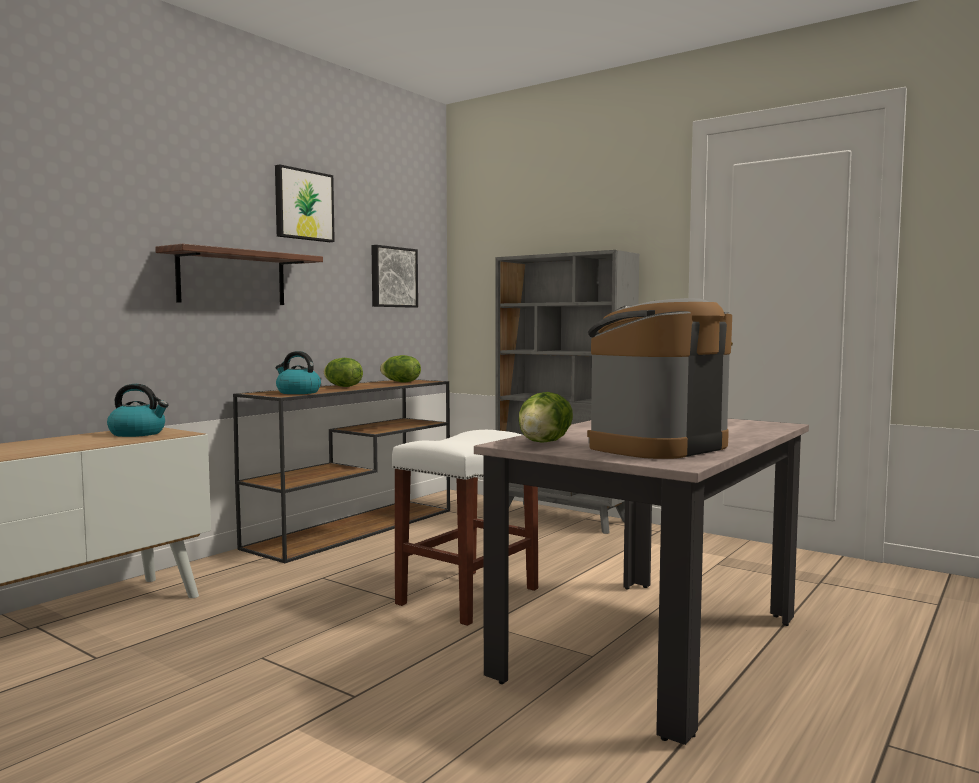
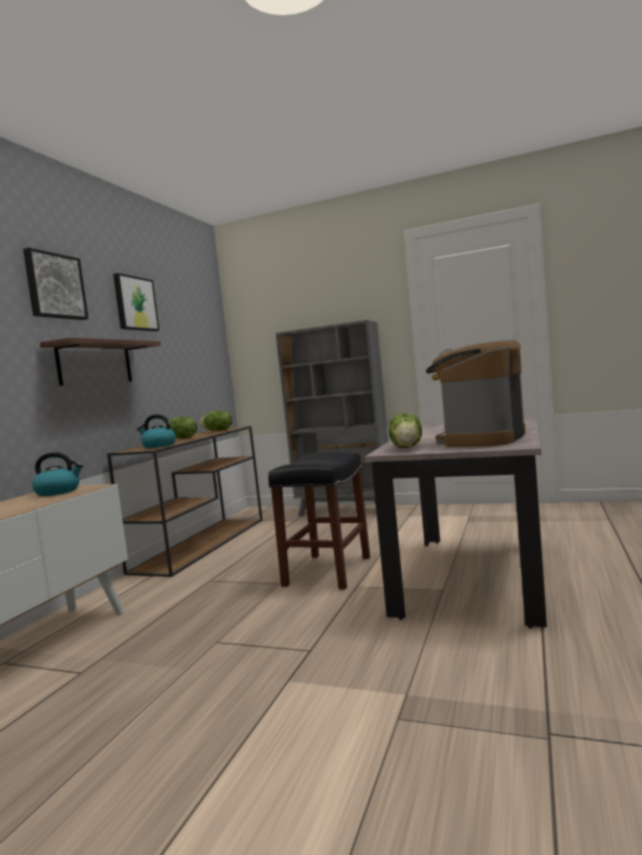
camera: 15 degrees left, 0 degrees up
picture [371,245,418,308] -> picture moved to [23,248,88,320]
white stool [392,430,538,626] -> black stool [268,451,370,590]

